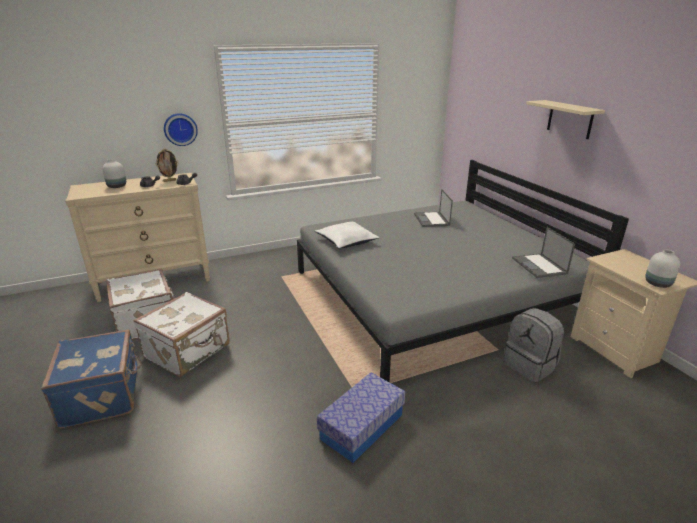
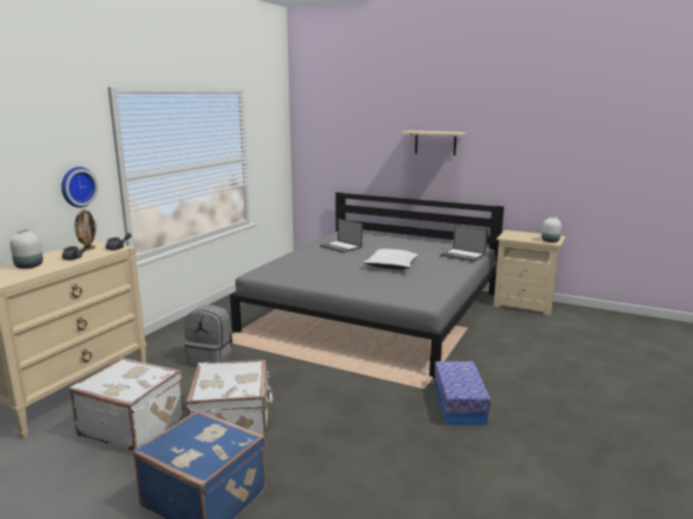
camera: 40 degrees left, 10 degrees down
white pillow [315,222,379,249] -> white pillow moved to [363,249,419,269]
grey backpack [504,308,564,382] -> grey backpack moved to [184,305,233,366]

